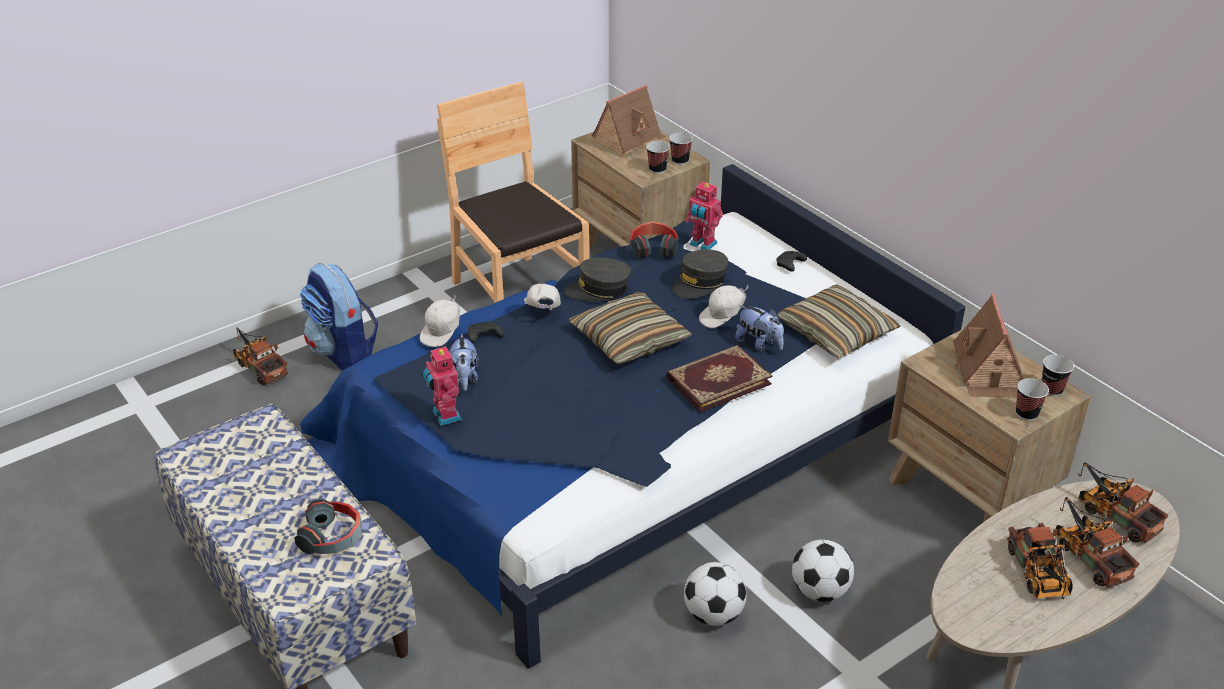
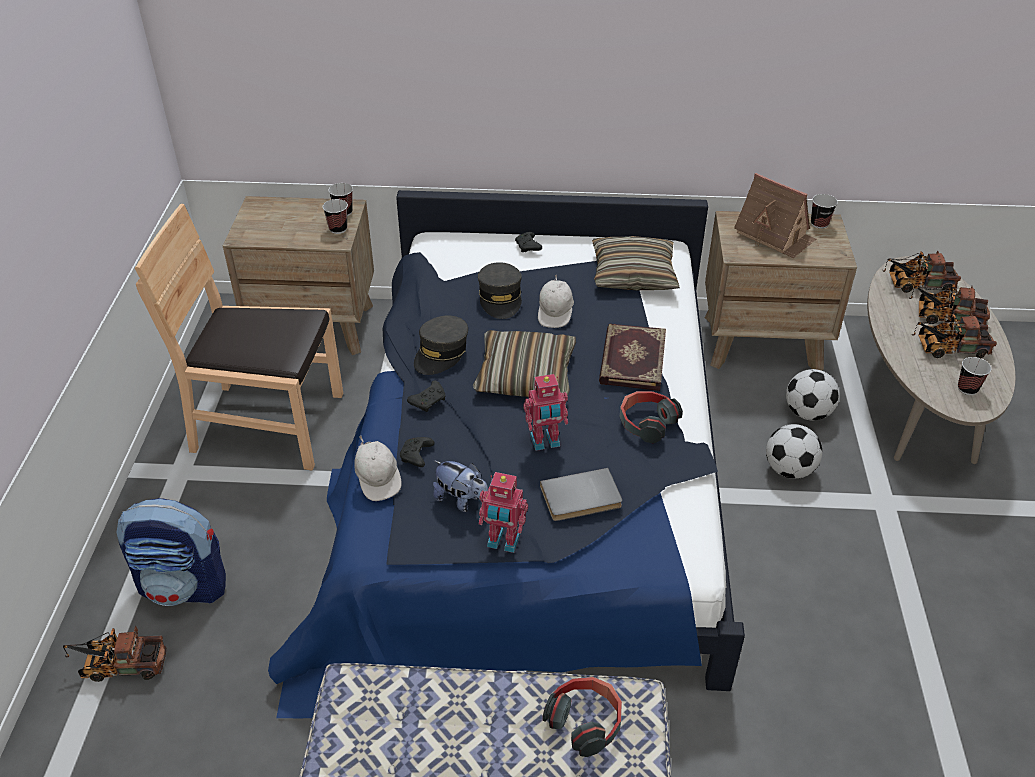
camera: 50 degrees left, 5 degrees up
white cap [524,284,561,310] -> black game controller [407,381,446,412]
toy house [592,85,666,156] -> none
headphones [630,221,678,259] -> headphones moved to [620,391,683,444]
football [684,562,747,626] -> football moved to [786,369,840,421]
toy robot [685,182,723,250] -> toy robot moved to [523,374,568,451]
plush toy [735,305,784,352] -> none
toy truck [1007,523,1073,599] -> toy truck turned 150 degrees clockwise [912,313,997,359]
cup [1016,378,1049,421] -> cup moved to [958,357,991,395]
none -> grey book [540,468,622,521]

